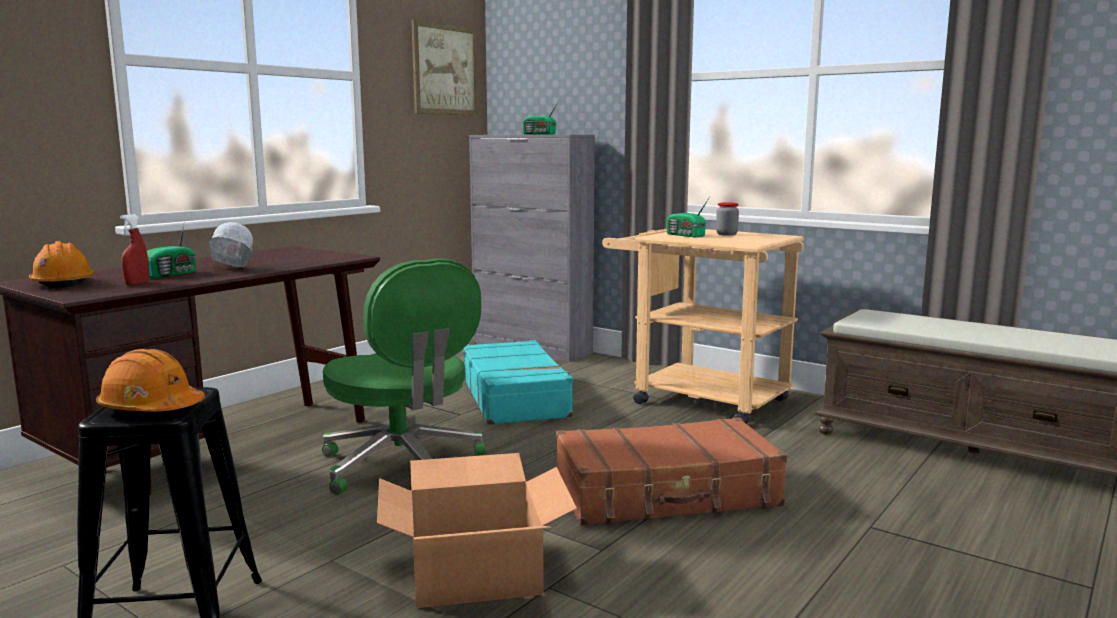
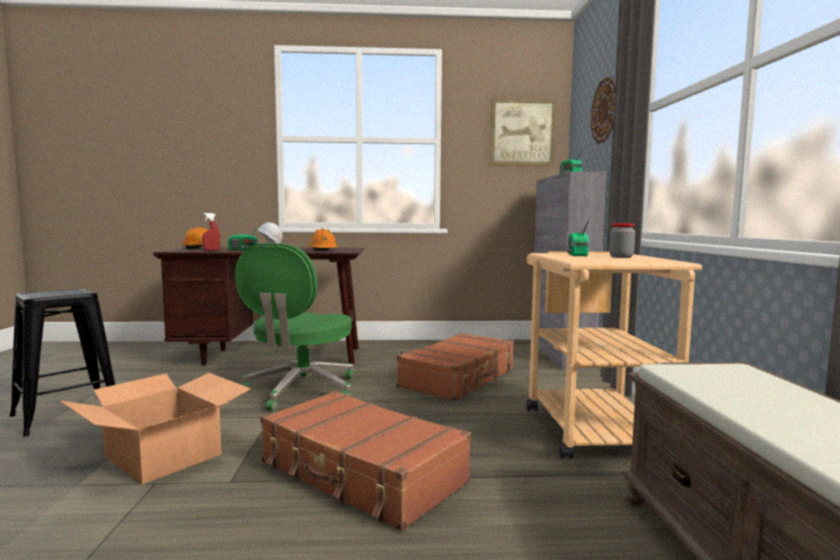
camera: 50 degrees right, 5 degrees down
orange hard hat [96,349,205,412] -> orange hard hat moved to [308,228,338,250]
turquoise suitcase [463,340,576,425] -> brown suitcase [397,333,514,401]
none -> wall clock [591,77,615,144]

